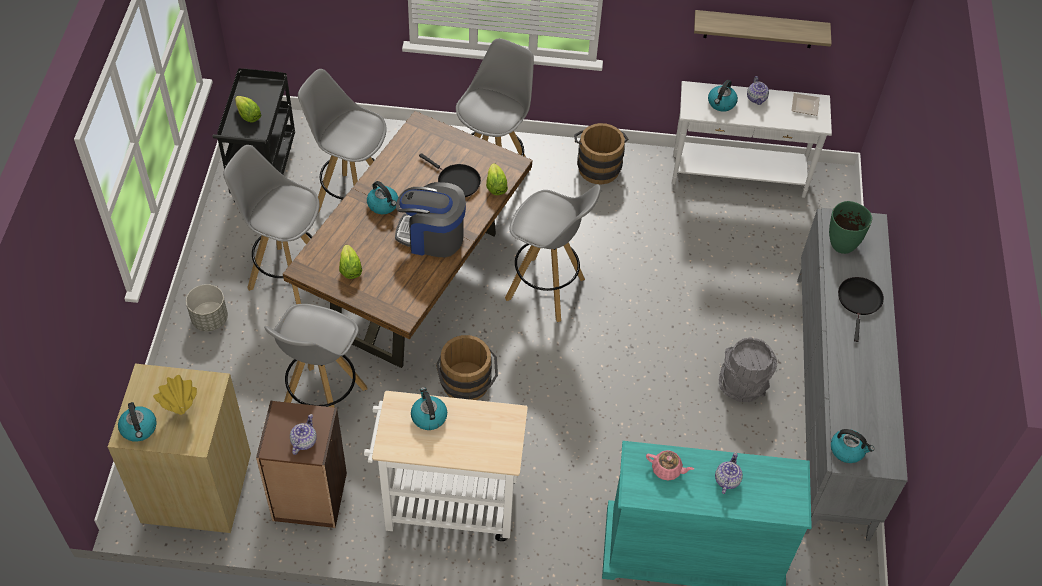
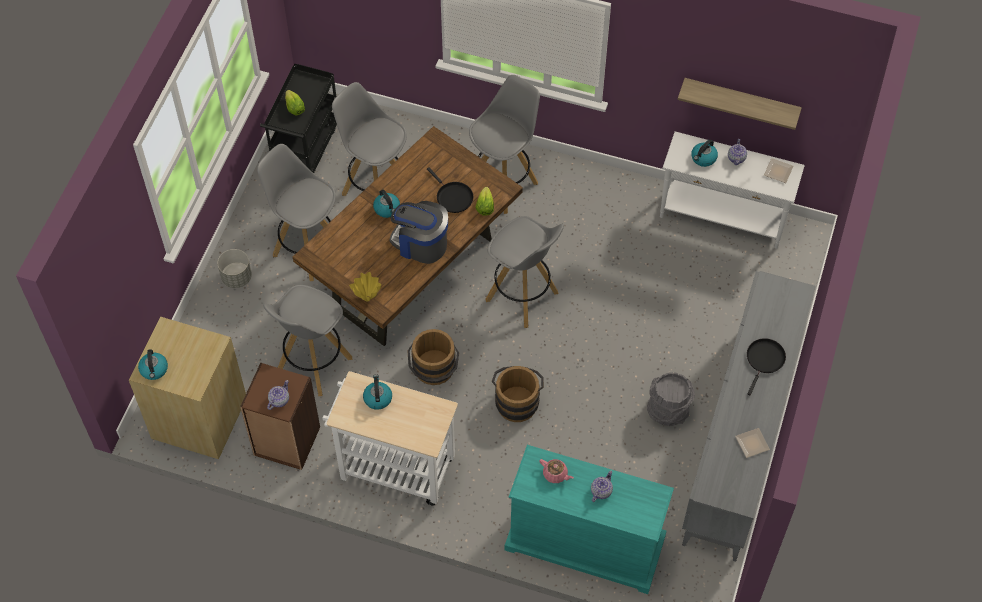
camera: 15 degrees right, 5 degrees up
yellow vase [153,375,197,415] -> yellow vase moved to [349,272,381,302]
lettuce [339,245,362,279] -> none
brown bucket [574,123,629,184] -> brown bucket moved to [492,366,544,422]
green vase [829,201,872,254] -> none
kettle [831,429,874,463] -> none
none -> plate [735,428,770,458]

